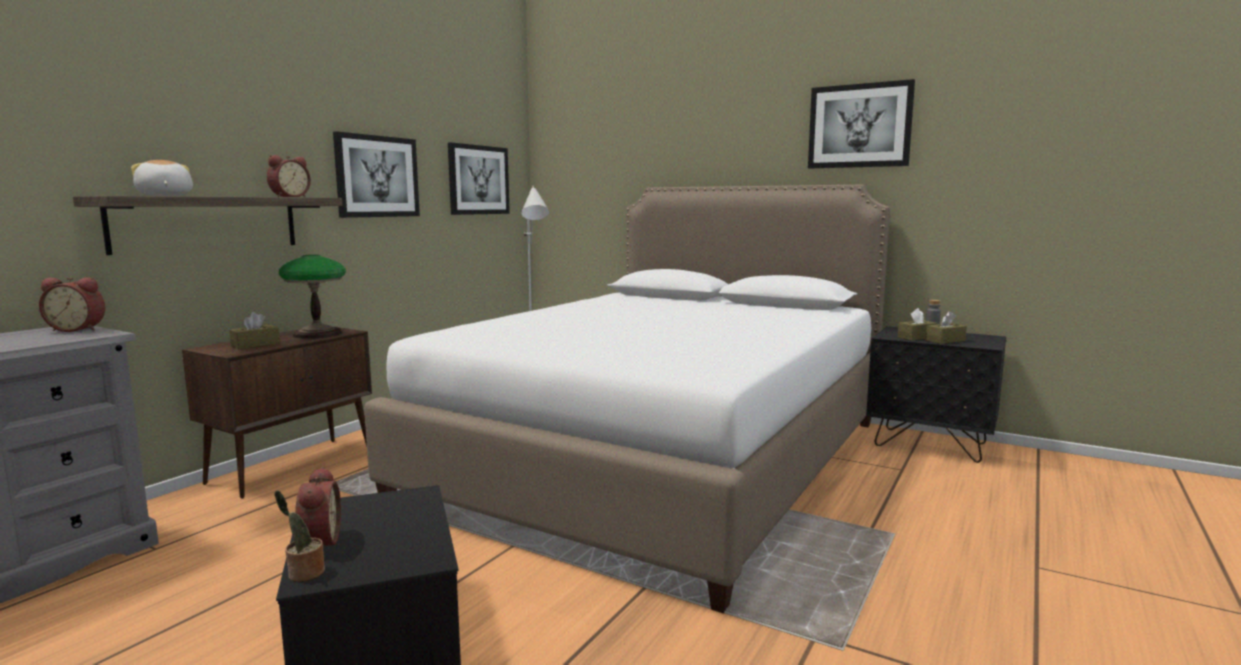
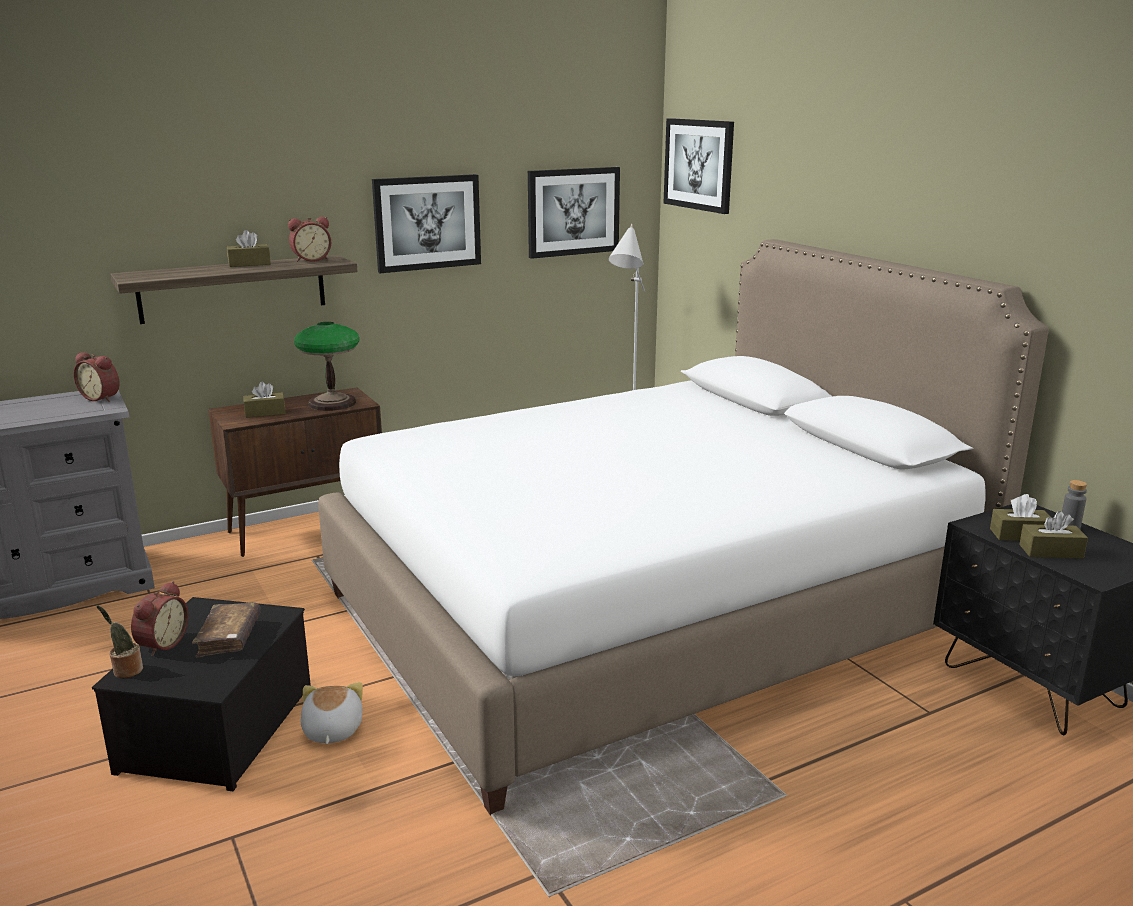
camera: 30 degrees right, 10 degrees up
plush toy [131,160,193,196] -> plush toy moved to [300,682,363,744]
picture [808,79,915,169] -> picture moved to [663,118,734,214]
none -> brown book [192,602,261,658]
none -> brown tissue box [227,230,271,267]

